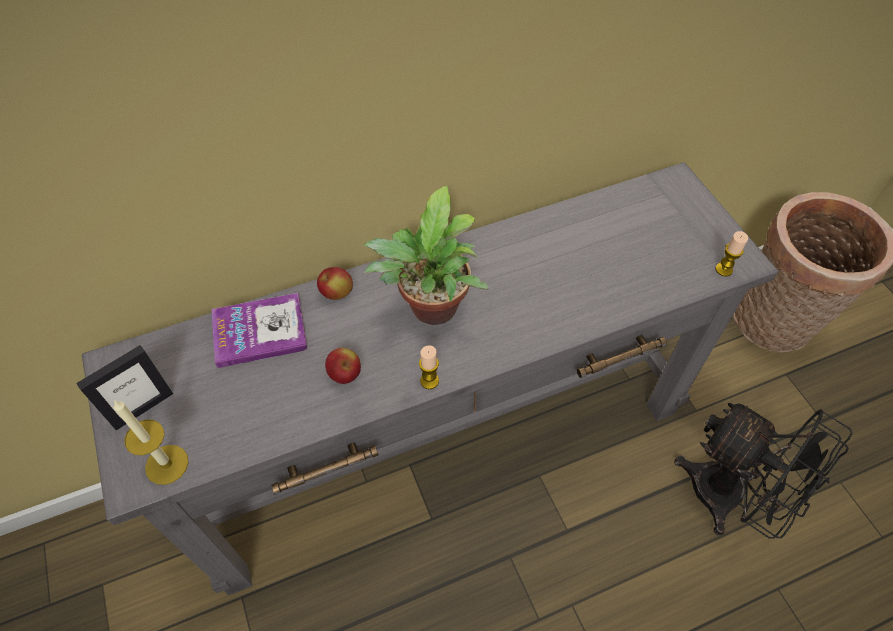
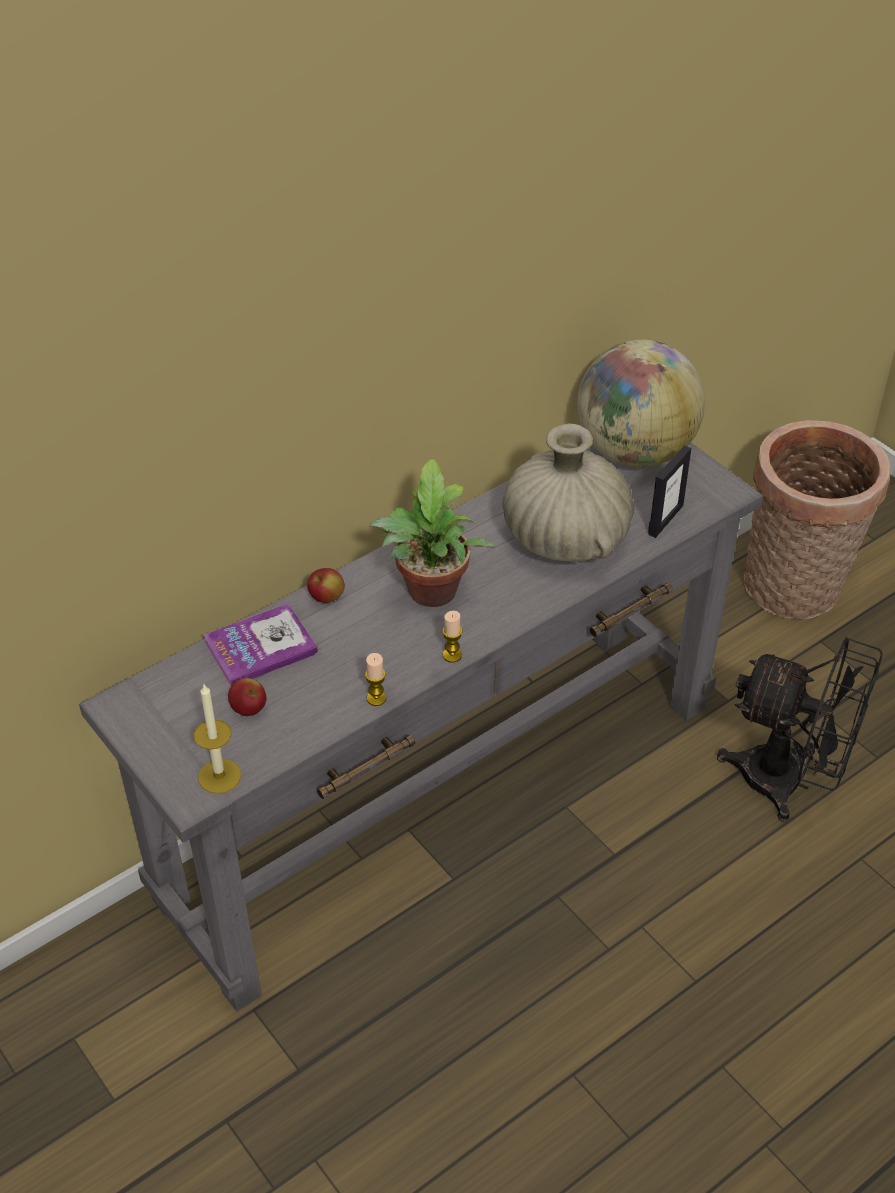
camera: 15 degrees left, 10 degrees down
picture frame [76,345,173,430] -> picture frame moved to [648,445,692,538]
apple [325,348,361,384] -> apple moved to [228,678,266,716]
candle [715,231,748,277] -> candle moved to [365,653,386,706]
none -> beige vase [502,423,634,562]
none -> globe [577,340,705,467]

